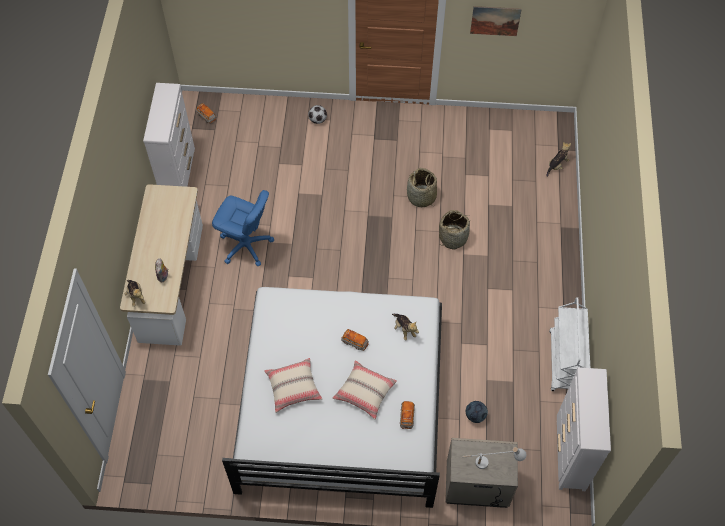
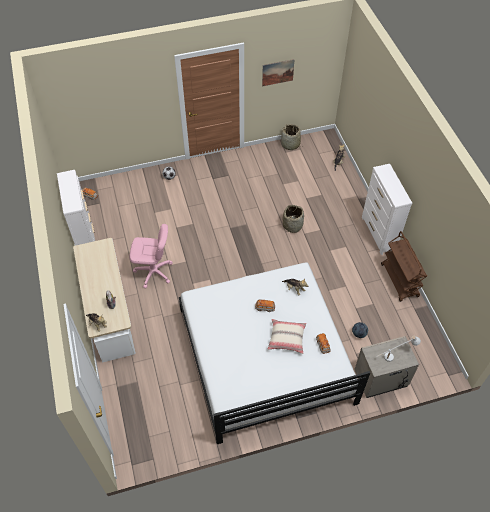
camera: 20 degrees left, 5 degrees down
blue office chair [212,190,274,266] -> pink office chair [129,224,173,289]
beige pillow [264,358,322,413] -> none
basket [407,168,437,207] -> basket moved to [281,124,303,150]
white cart [549,297,590,391] -> brown cart [381,231,427,302]
white dresser [557,367,611,491] -> white dresser moved to [362,164,412,255]

